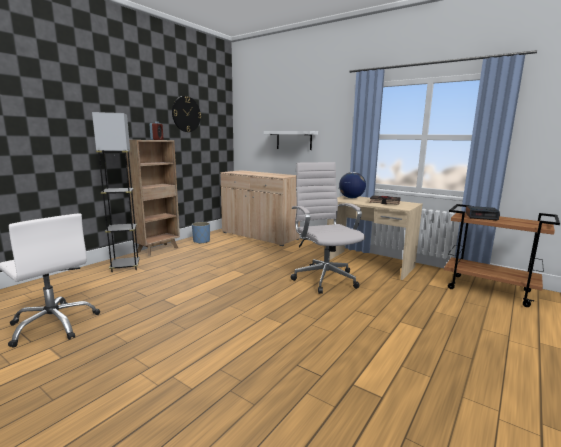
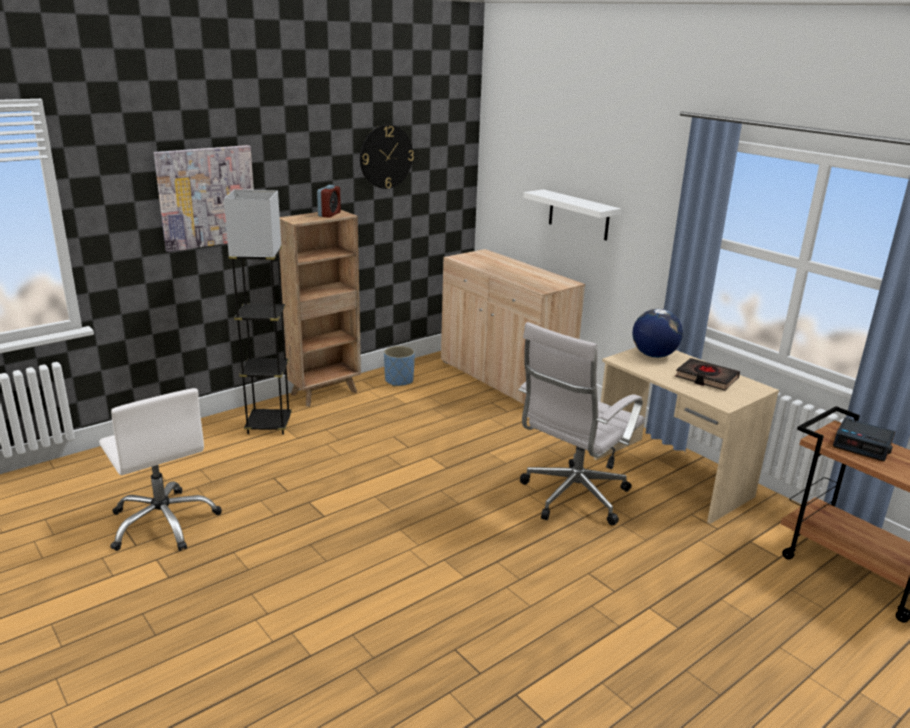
camera: 15 degrees right, 10 degrees up
white office chair [290,162,365,294] -> white office chair turned 135 degrees counterclockwise [518,322,645,525]
none -> picture [154,145,254,252]

